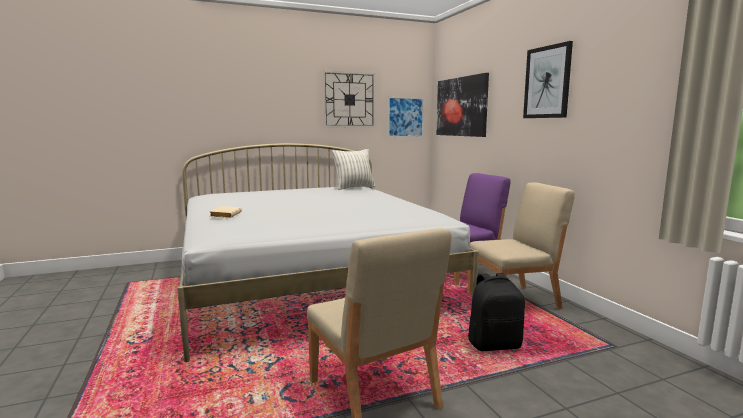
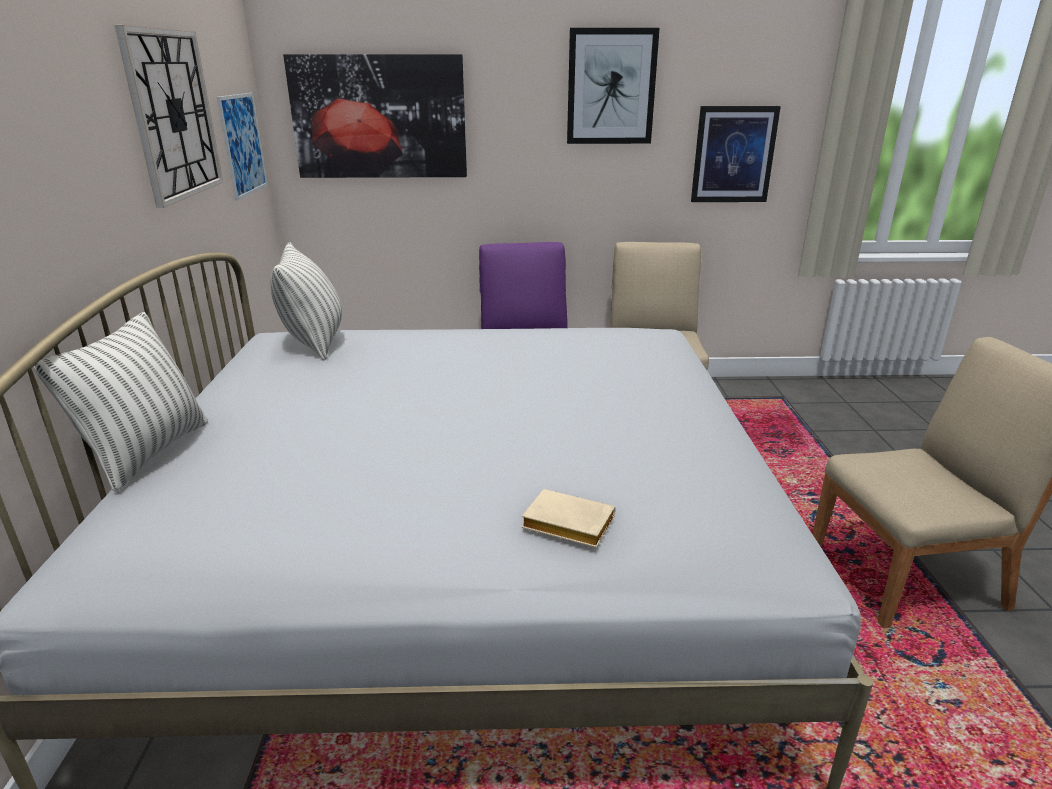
camera: 70 degrees left, 15 degrees up
black backpack [468,273,525,351] -> none
none -> pillow [34,312,208,492]
none -> picture [691,106,781,202]

